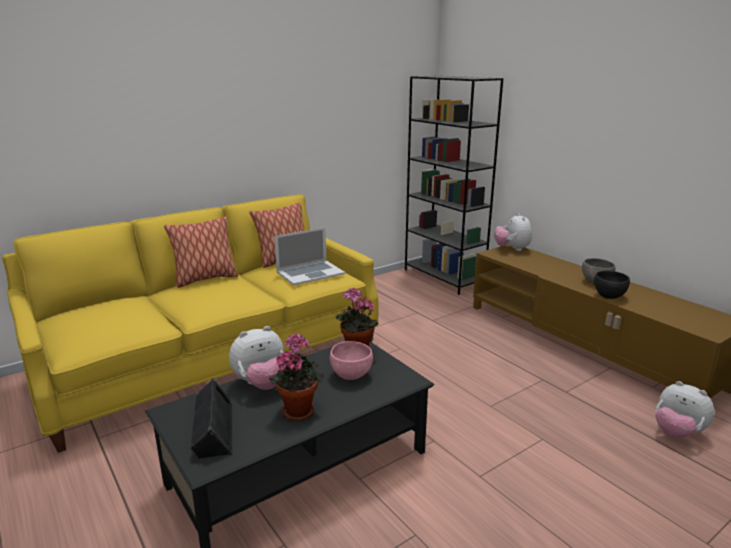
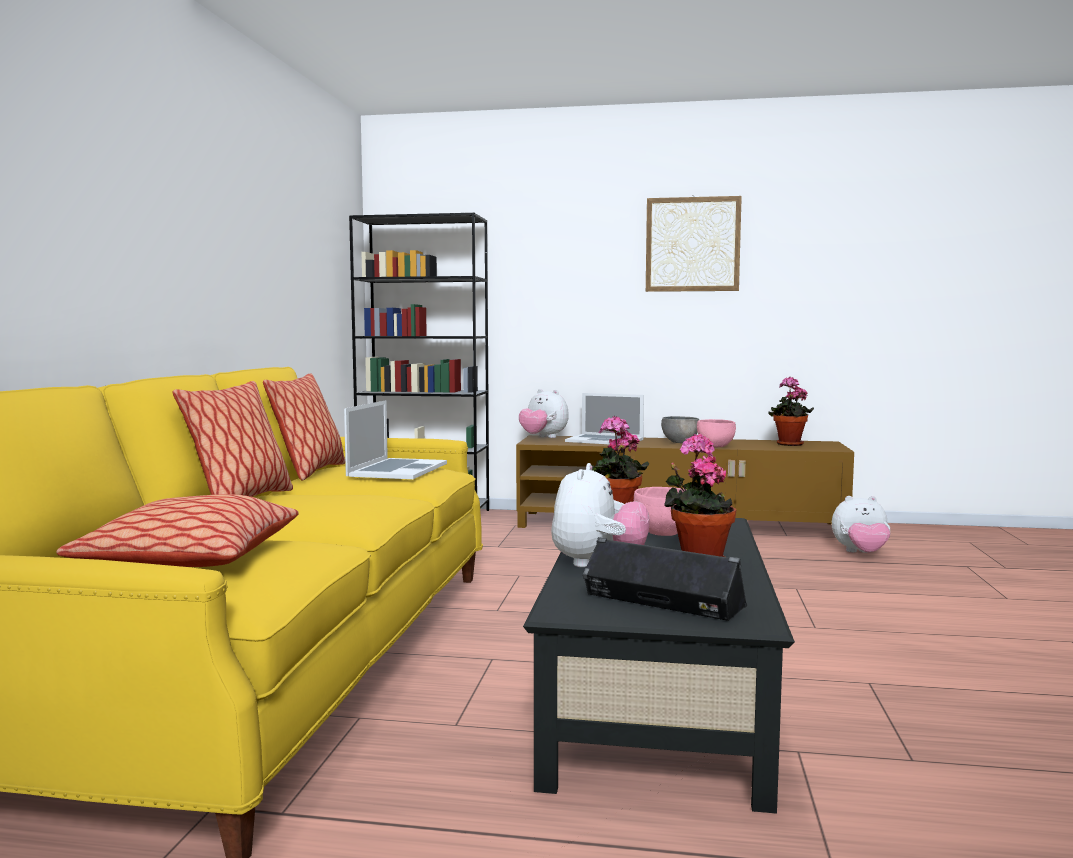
camera: 45 degrees left, 15 degrees down
black bowl [594,271,630,299] -> pink bowl [697,419,736,447]
none -> pillow [56,494,298,567]
none -> laptop [565,393,644,444]
none -> picture [646,195,742,292]
none -> potted plant [768,377,814,446]

